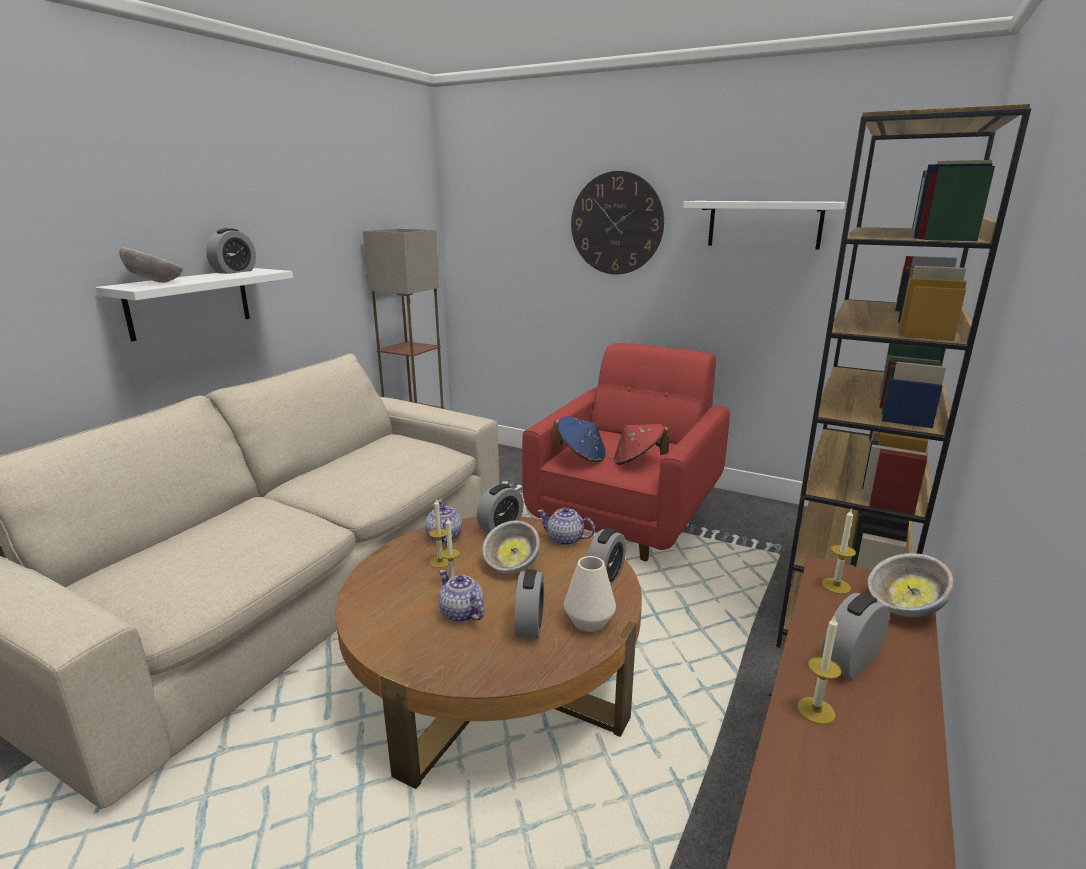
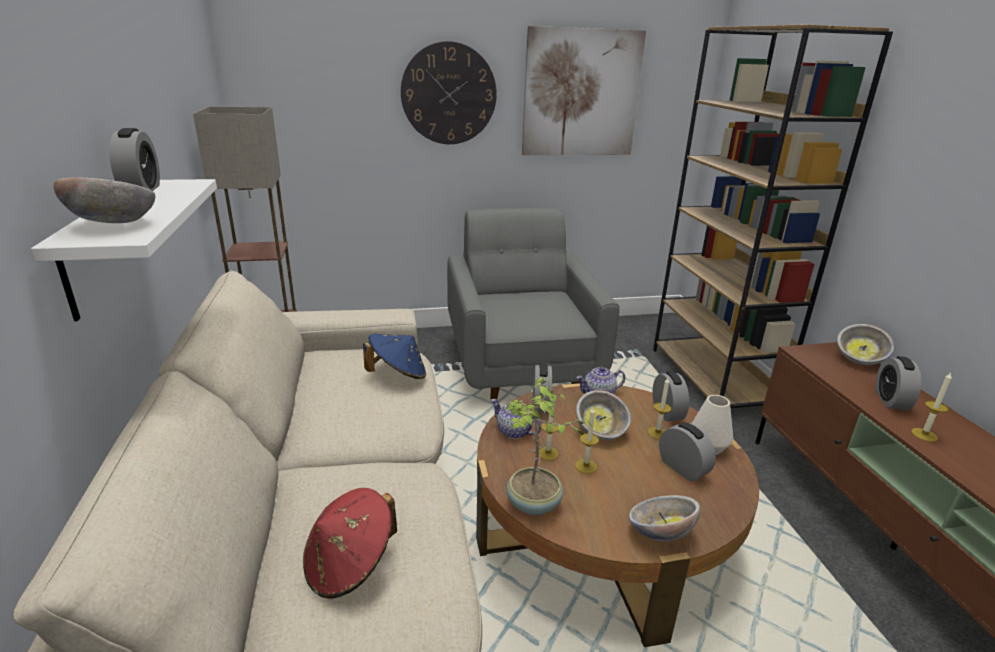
camera: 40 degrees left, 5 degrees up
teapot [438,570,484,622] -> none
red armchair [522,343,730,561] -> grey armchair [447,208,619,400]
blue hat [554,416,606,463] -> blue hat moved to [363,334,426,379]
red hat [614,424,670,465] -> red hat moved to [303,488,397,599]
white shelf [683,201,845,250] -> picture [522,26,646,155]
candle [822,508,856,594] -> candle moved to [648,378,671,439]
none -> potted plant [505,377,593,515]
none -> bowl [629,495,700,541]

